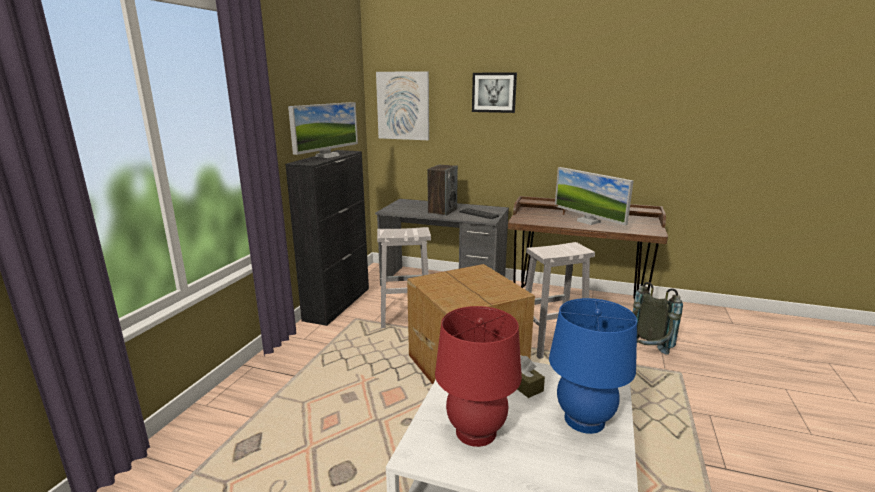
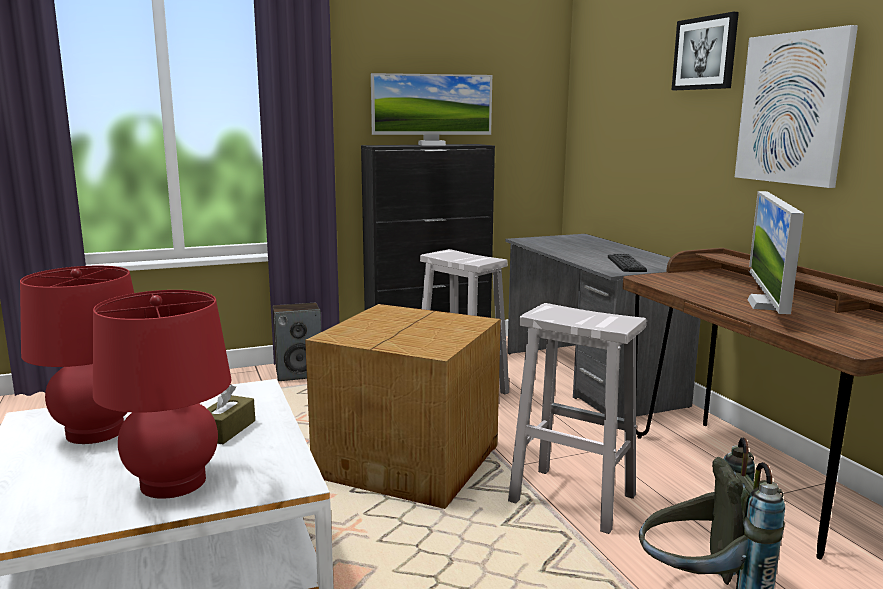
camera: 50 degrees right, 5 degrees down
picture [376,71,429,140] -> picture moved to [735,25,858,188]
speaker [428,165,458,216] -> speaker moved to [273,303,321,381]
blue table lamp [549,298,637,434] -> red table lamp [93,290,231,499]

